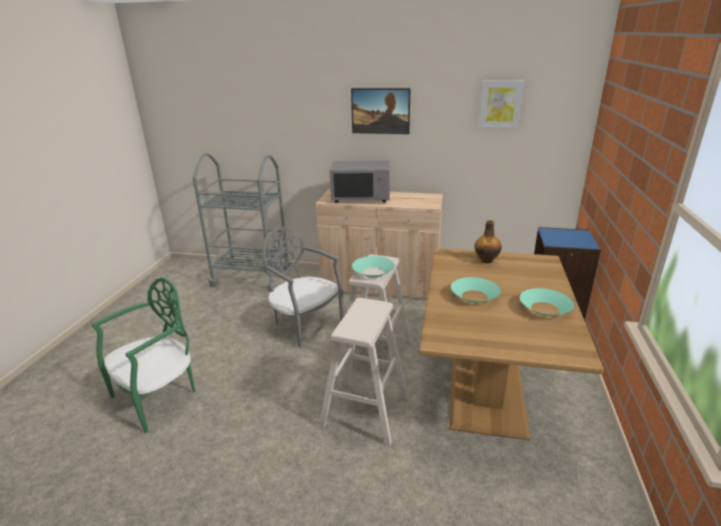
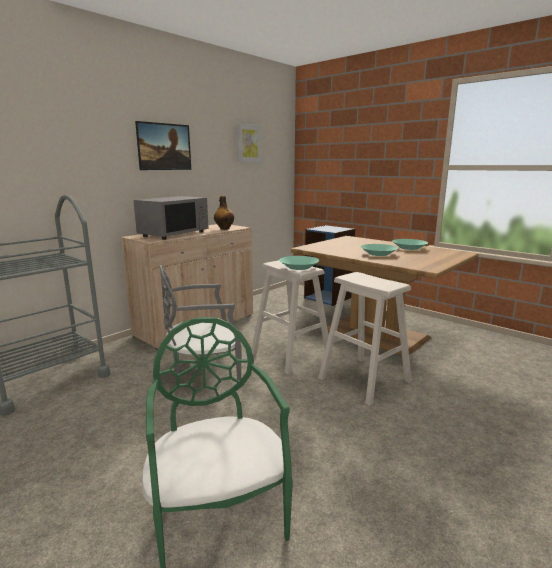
camera: 60 degrees left, 10 degrees down
bottle [474,220,502,263] -> bottle moved to [214,196,234,230]

